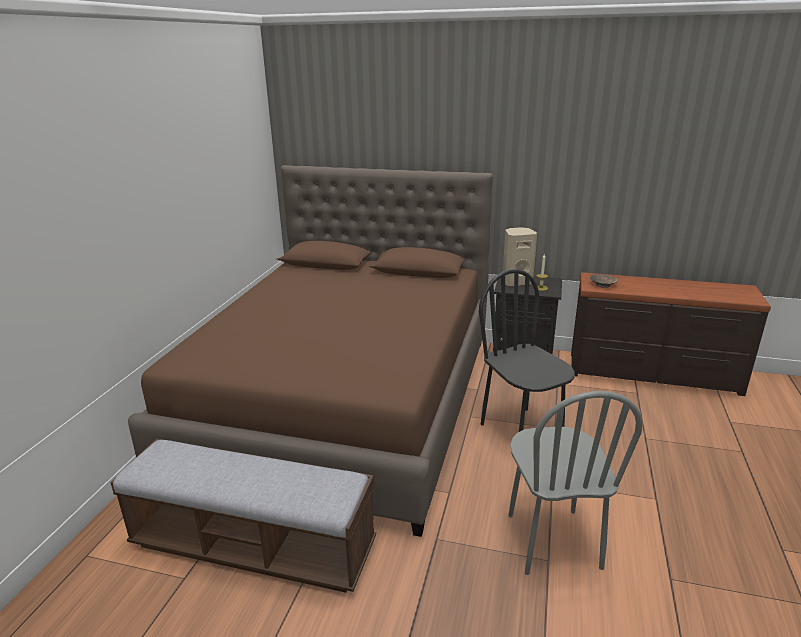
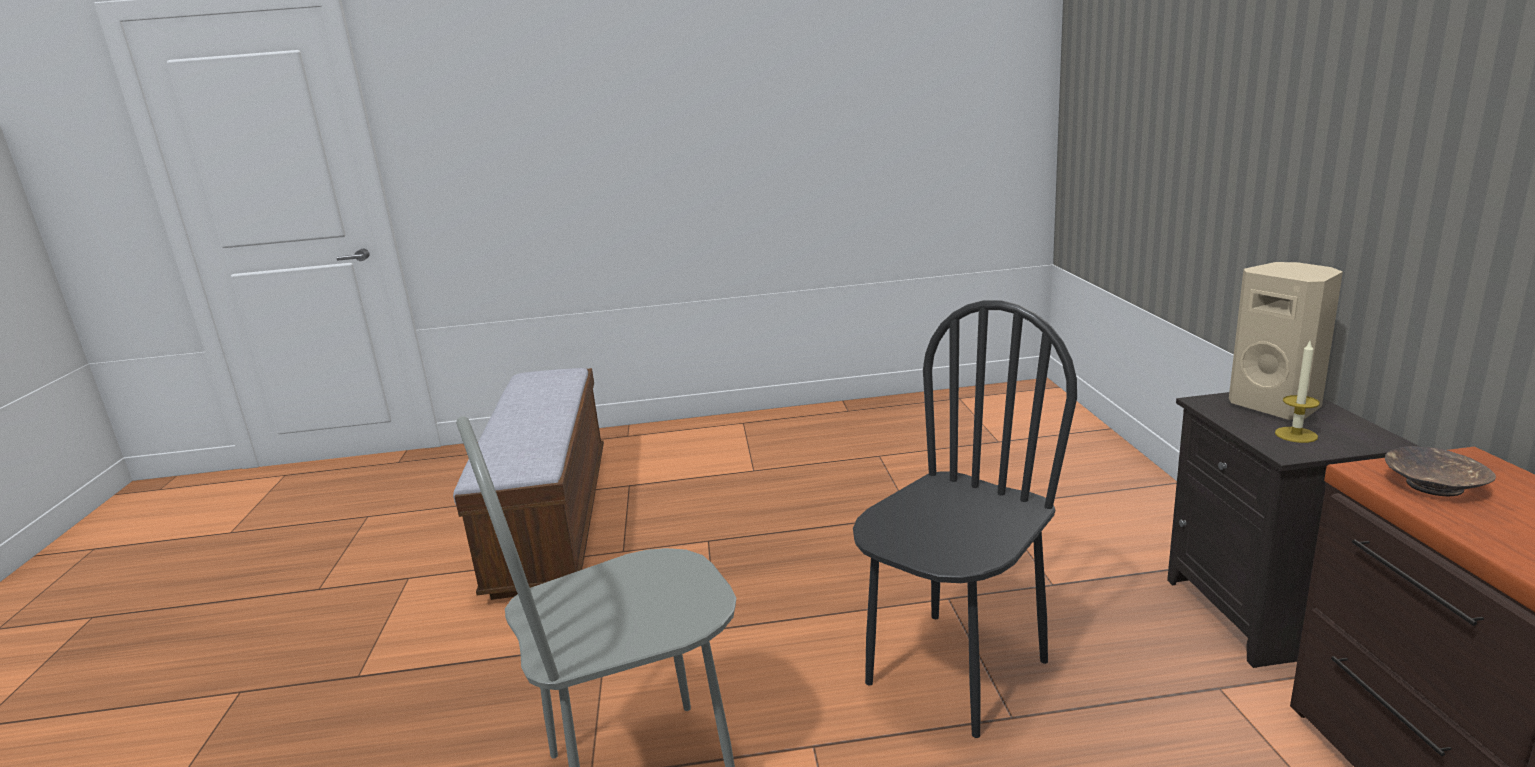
camera: 70 degrees right, 5 degrees down
brown bed [128,165,493,537] -> none

